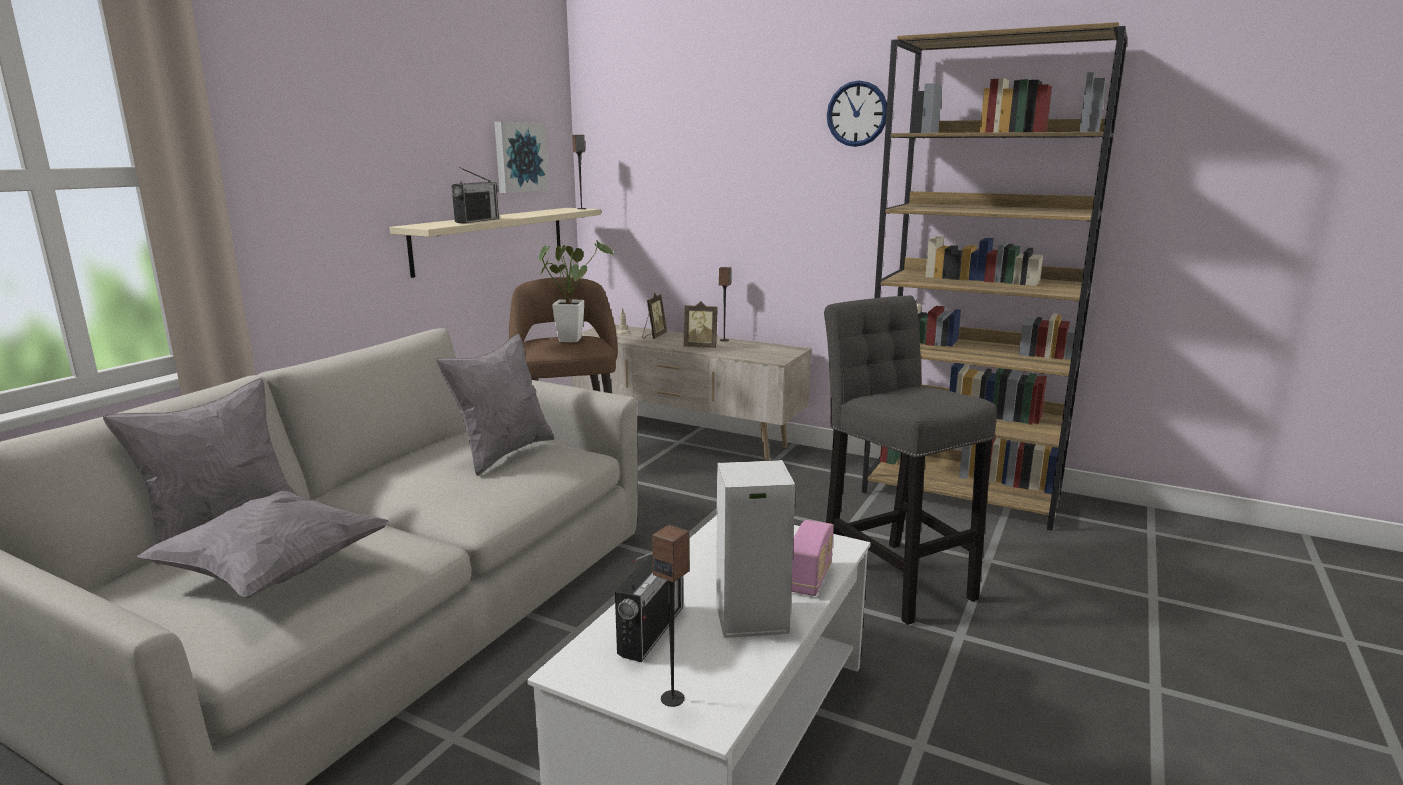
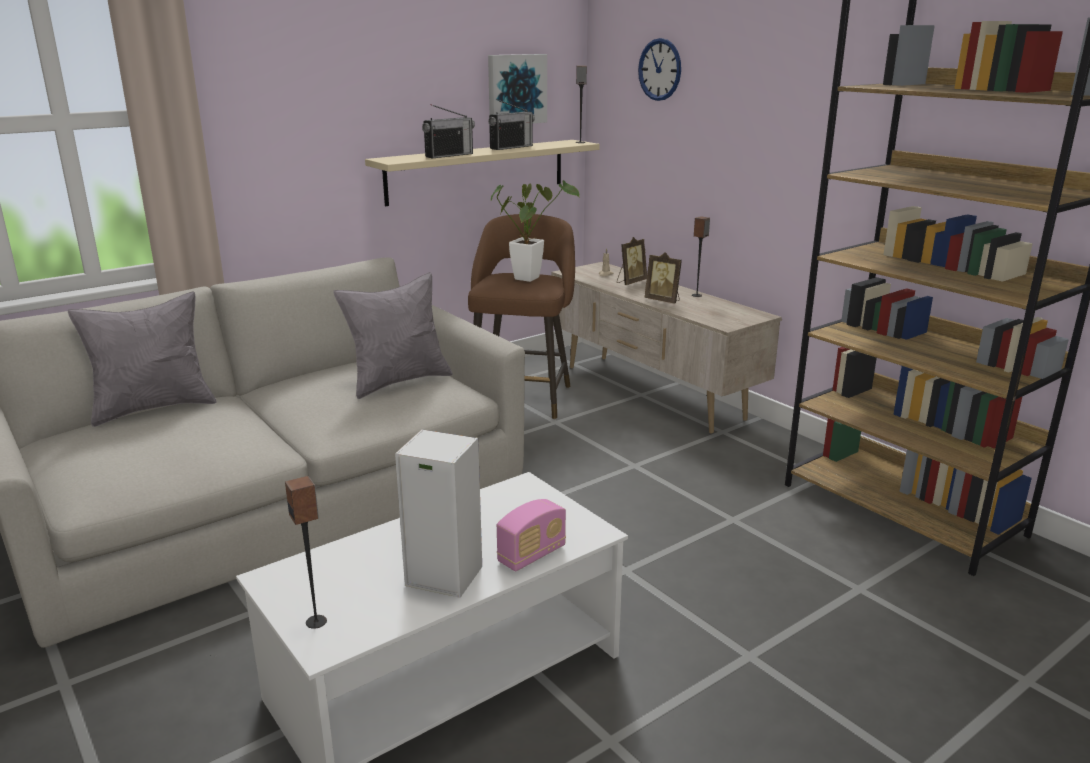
camera: 25 degrees right, 5 degrees up
grey pillow [137,491,390,598] -> none
radio [615,552,683,662] -> radio moved to [488,99,535,150]
grey stool [824,295,997,625] -> none
wall clock [827,80,887,147] -> wall clock moved to [638,38,681,101]

